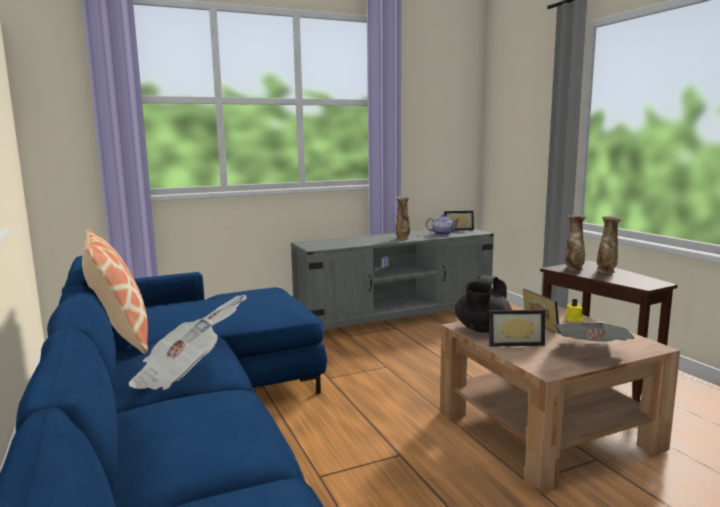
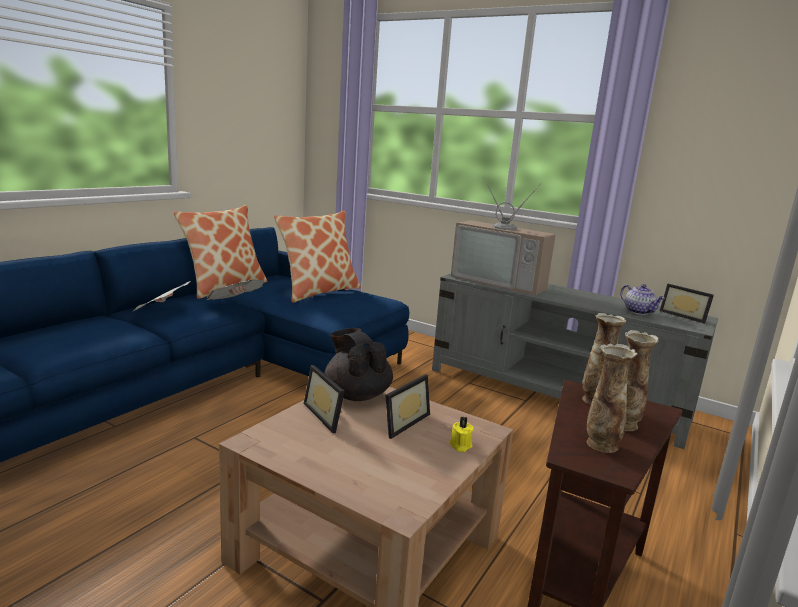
camera: 55 degrees right, 5 degrees up
vase [395,196,410,240] -> vase moved to [587,343,638,453]
black teapot [455,275,512,333] -> black teapot turned 60 degrees clockwise [324,328,393,401]
newspaper [552,322,635,342] -> none
none -> pillow [274,211,361,303]
none -> television [451,177,555,295]

